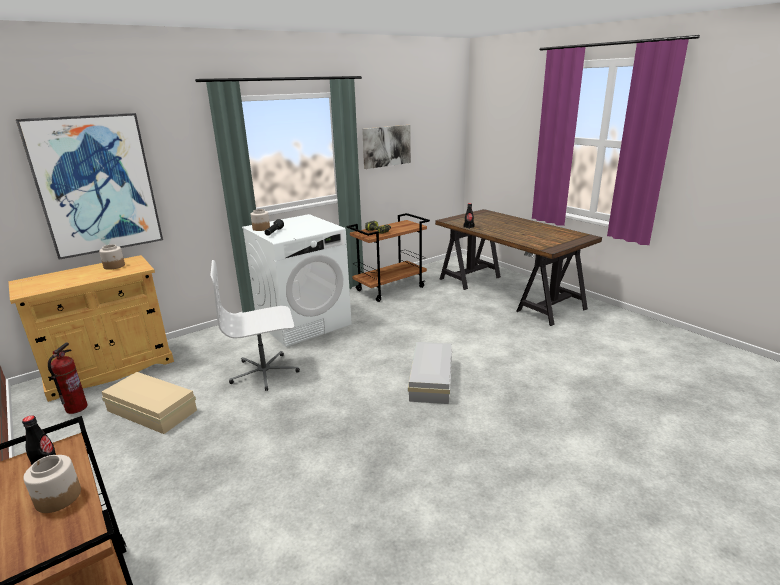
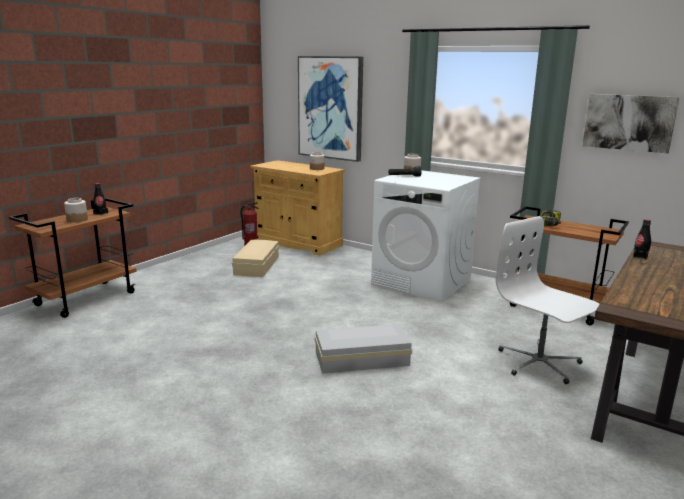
camera: 70 degrees right, 5 degrees down
white office chair [210,260,300,391] -> white office chair moved to [496,216,599,384]

